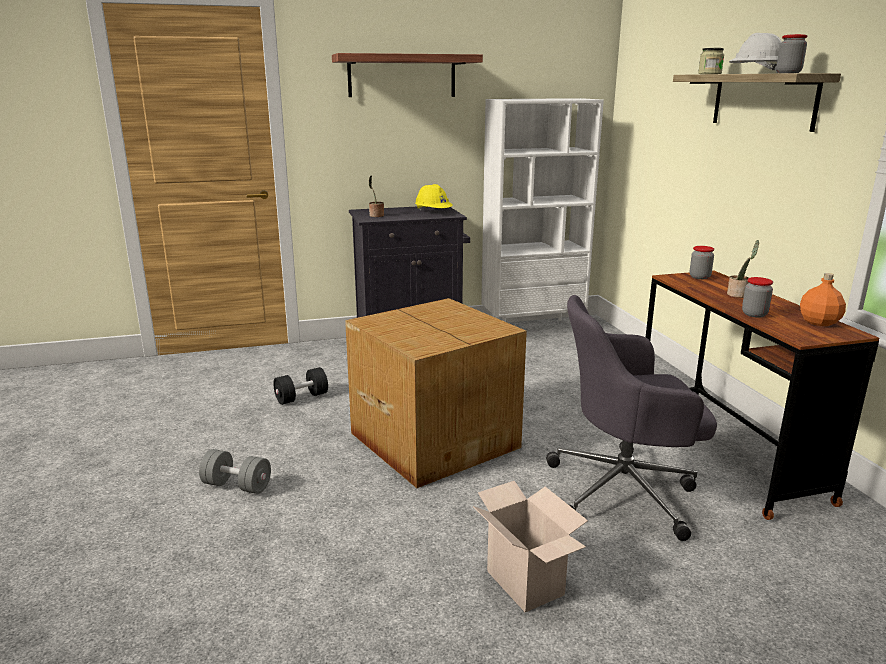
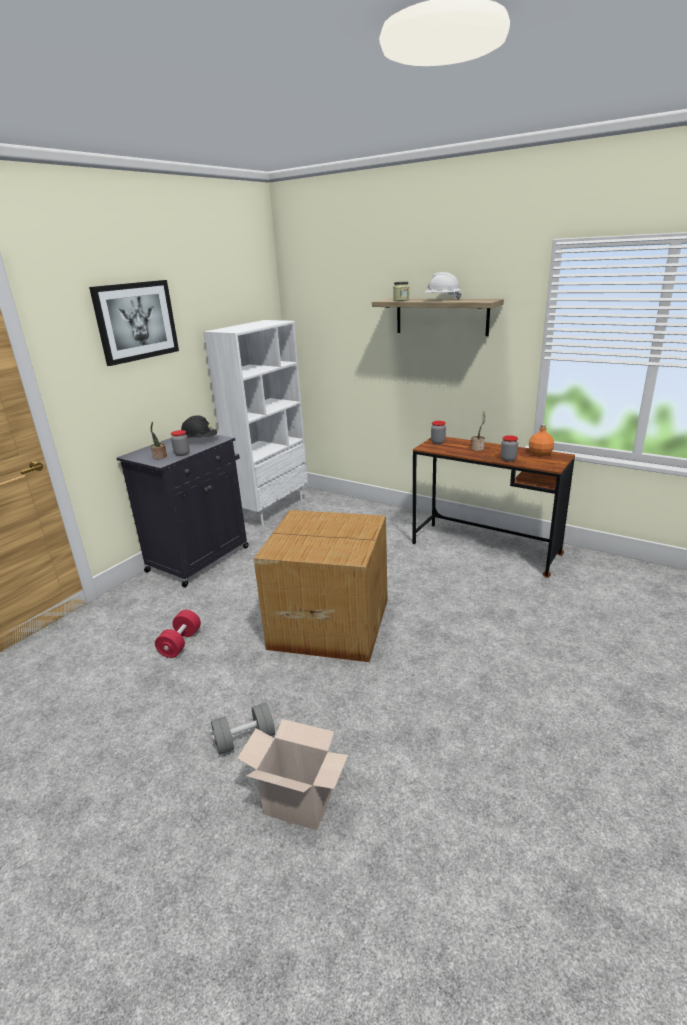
camera: 40 degrees left, 5 degrees up
black dumbbell [273,367,328,405] -> red dumbbell [155,610,201,658]
shelf [332,53,483,97] -> picture [89,280,179,366]
yellow hard hat [415,184,453,210] -> black hard hat [181,415,217,438]
cardboard box [473,481,588,612] -> cardboard box moved to [237,719,348,831]
grey office chair [546,295,717,541] -> none
jar [777,34,807,73] -> jar moved to [171,430,190,456]

